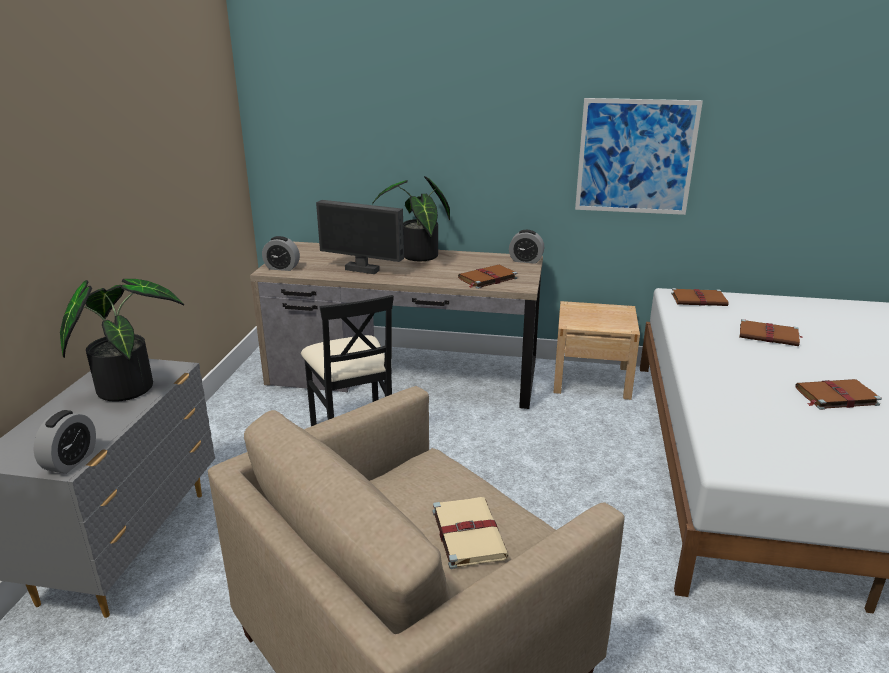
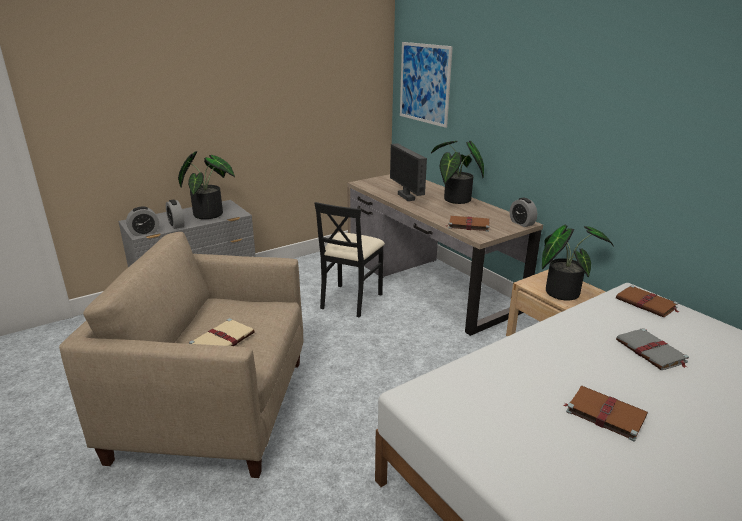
camera: 45 degrees right, 0 degrees up
alarm clock [262,236,300,271] -> alarm clock moved to [166,199,185,229]
picture [575,98,703,215] -> picture moved to [400,42,453,128]
brown book [739,319,803,346] -> grey book [616,328,689,370]
none -> potted plant [542,224,614,301]

